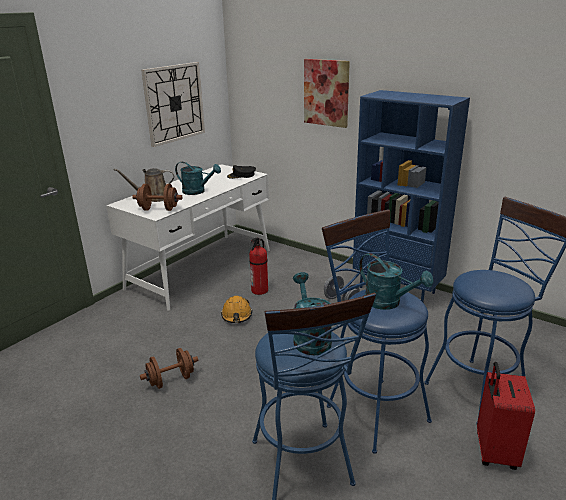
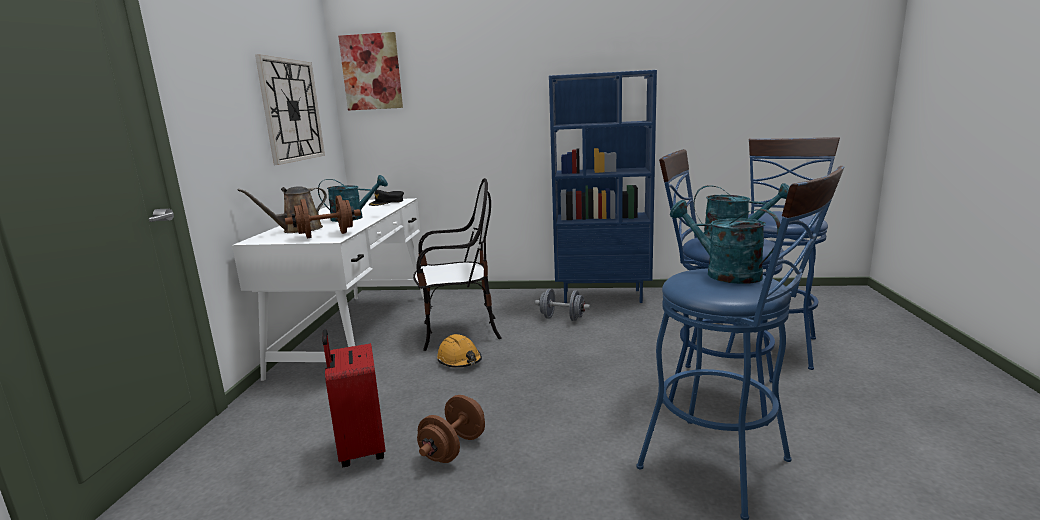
camera: 30 degrees left, 10 degrees down
fire extinguisher [249,238,268,295] -> chair [413,178,501,351]
picture [304,59,350,128] -> picture moved to [338,32,403,110]
red suitcase [477,362,535,470] -> red suitcase moved to [322,329,386,467]

